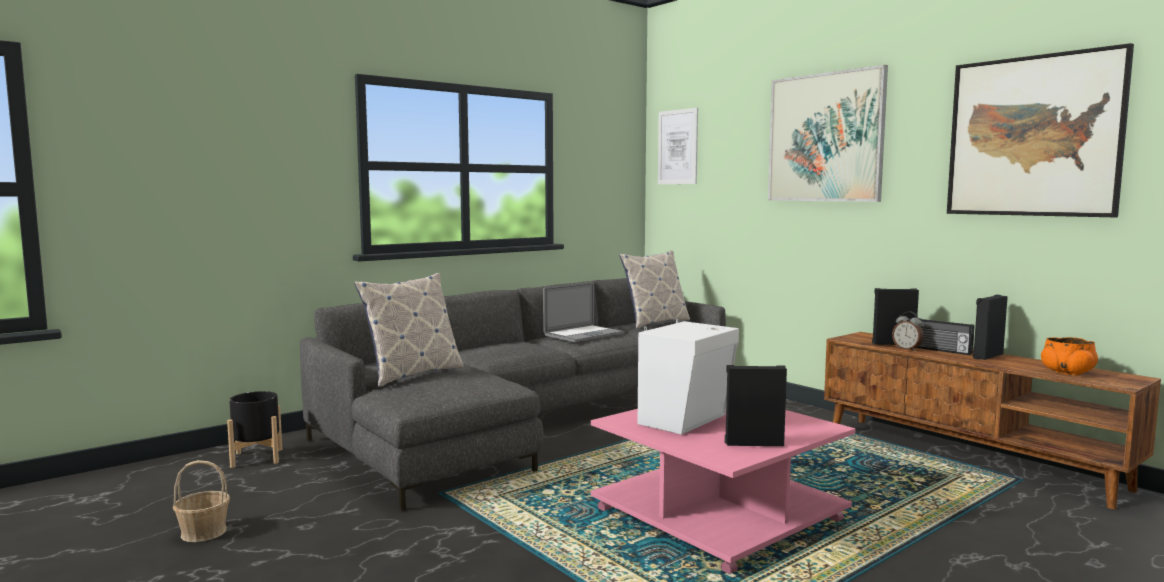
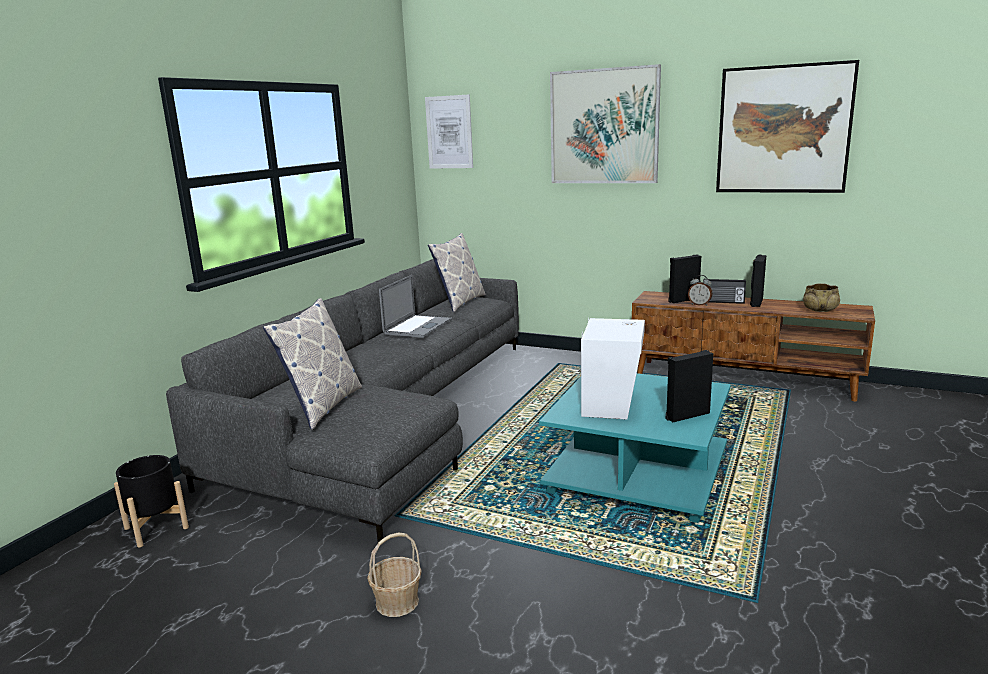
camera: 25 degrees left, 10 degrees up
basket [173,460,230,542] -> basket moved to [367,533,422,617]
pink coffee table [591,409,855,574] -> turquoise coffee table [539,373,731,523]
orange bowl [1041,337,1098,375] -> beige bowl [803,283,840,312]

